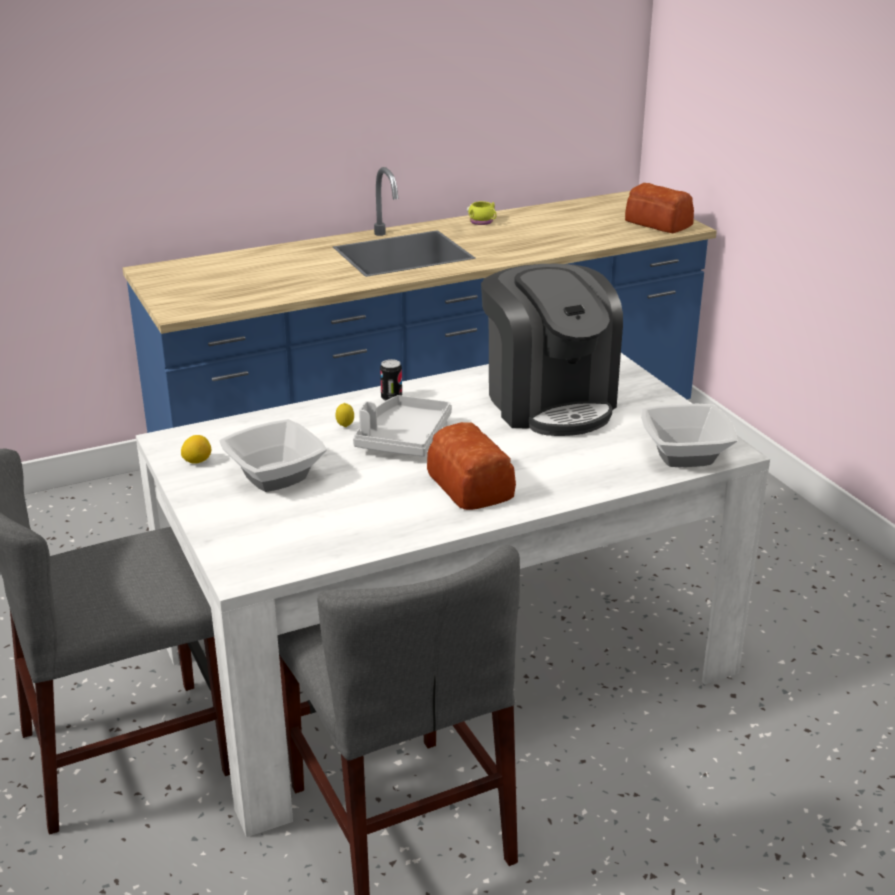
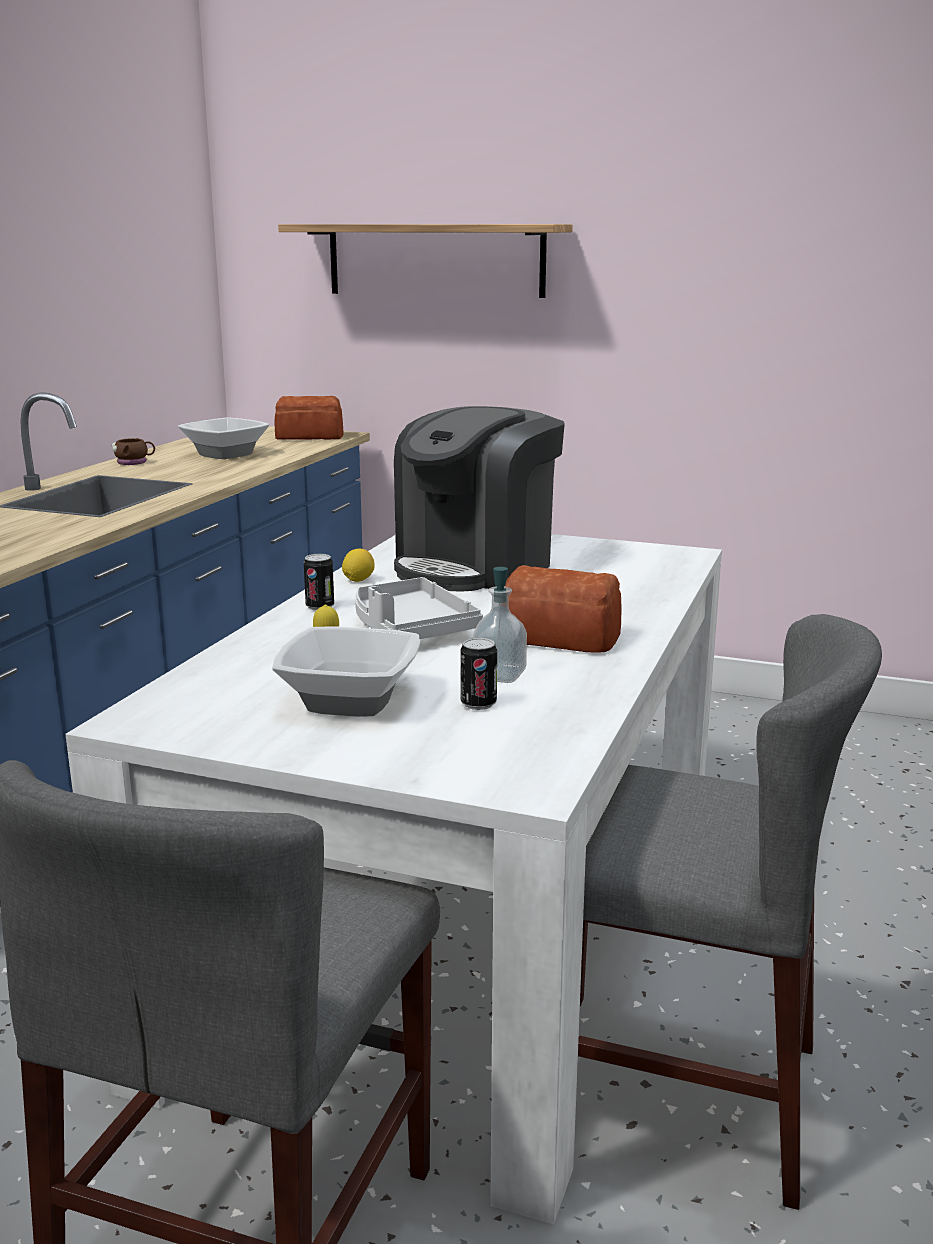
camera: 45 degrees left, 10 degrees down
lemon [181,435,211,464] -> lemon moved to [342,549,375,582]
yellow mug [467,201,497,225] -> brown mug [112,438,155,465]
coffee machine [481,264,623,436] -> coffee machine turned 105 degrees clockwise [394,406,565,592]
bowl [641,404,737,467] -> bowl moved to [178,417,270,459]
none -> shelf [278,224,573,298]
none -> can [460,637,497,710]
none -> soap dispenser [472,567,527,683]

